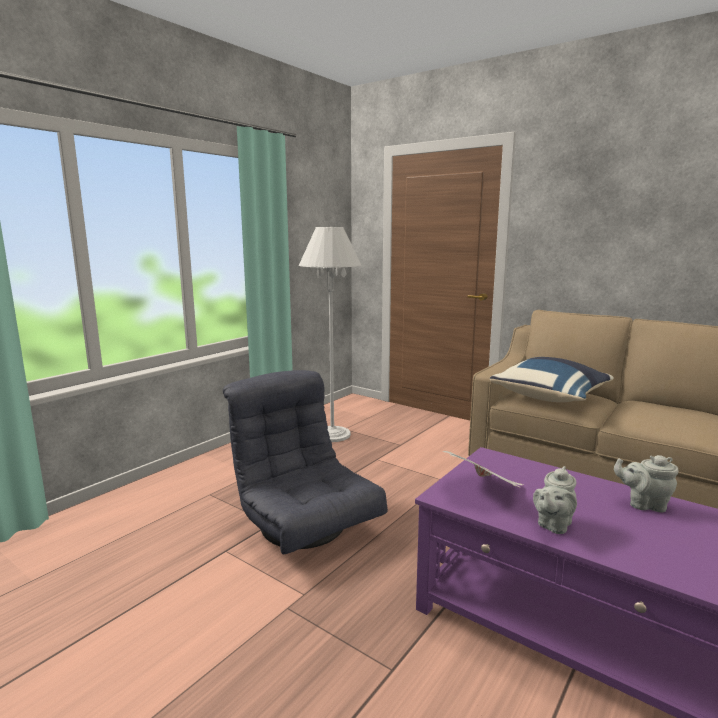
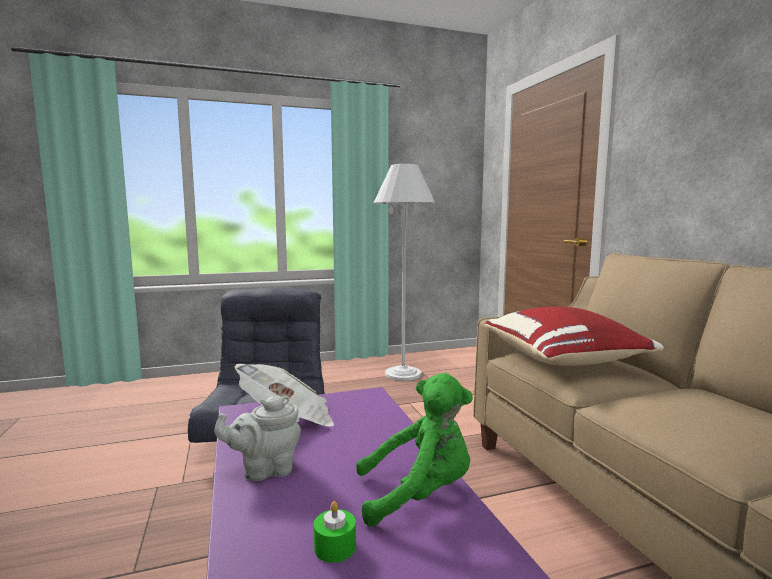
camera: 35 degrees right, 5 degrees down
blue pillow [490,357,614,402] -> red pillow [485,307,664,366]
grey teapot [614,455,679,512] -> green plush toy [356,373,473,527]
none -> green candle [314,501,356,563]

